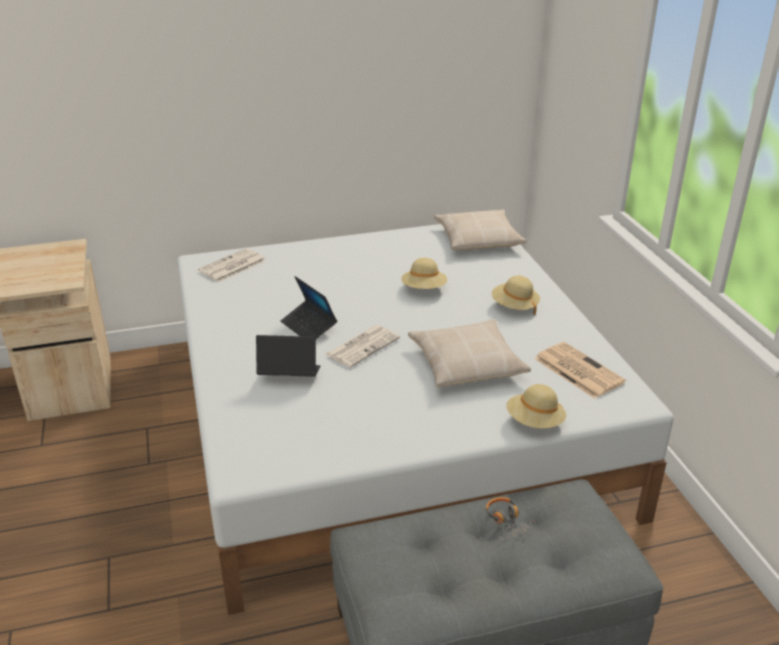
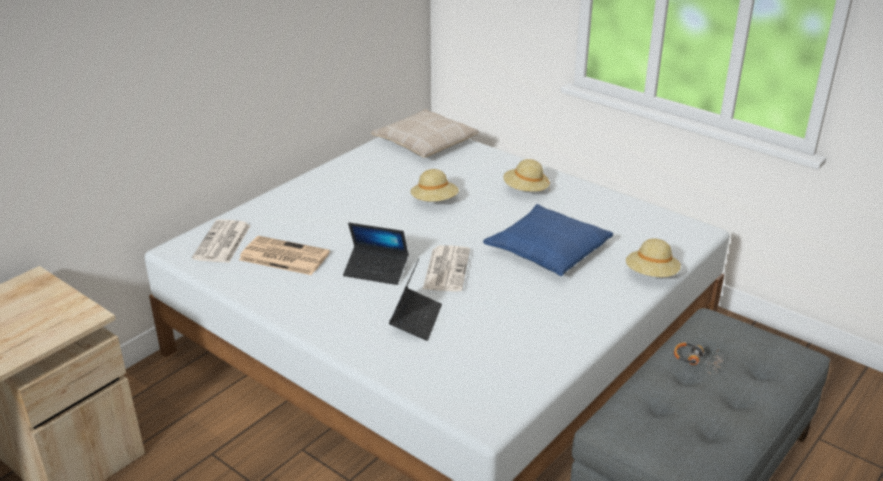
camera: 35 degrees left, 0 degrees up
laptop [256,335,320,377] -> laptop turned 135 degrees clockwise [389,259,442,341]
beige pillow [408,319,531,387] -> blue pillow [483,204,613,276]
newspaper [535,342,626,399] -> newspaper moved to [239,236,330,275]

